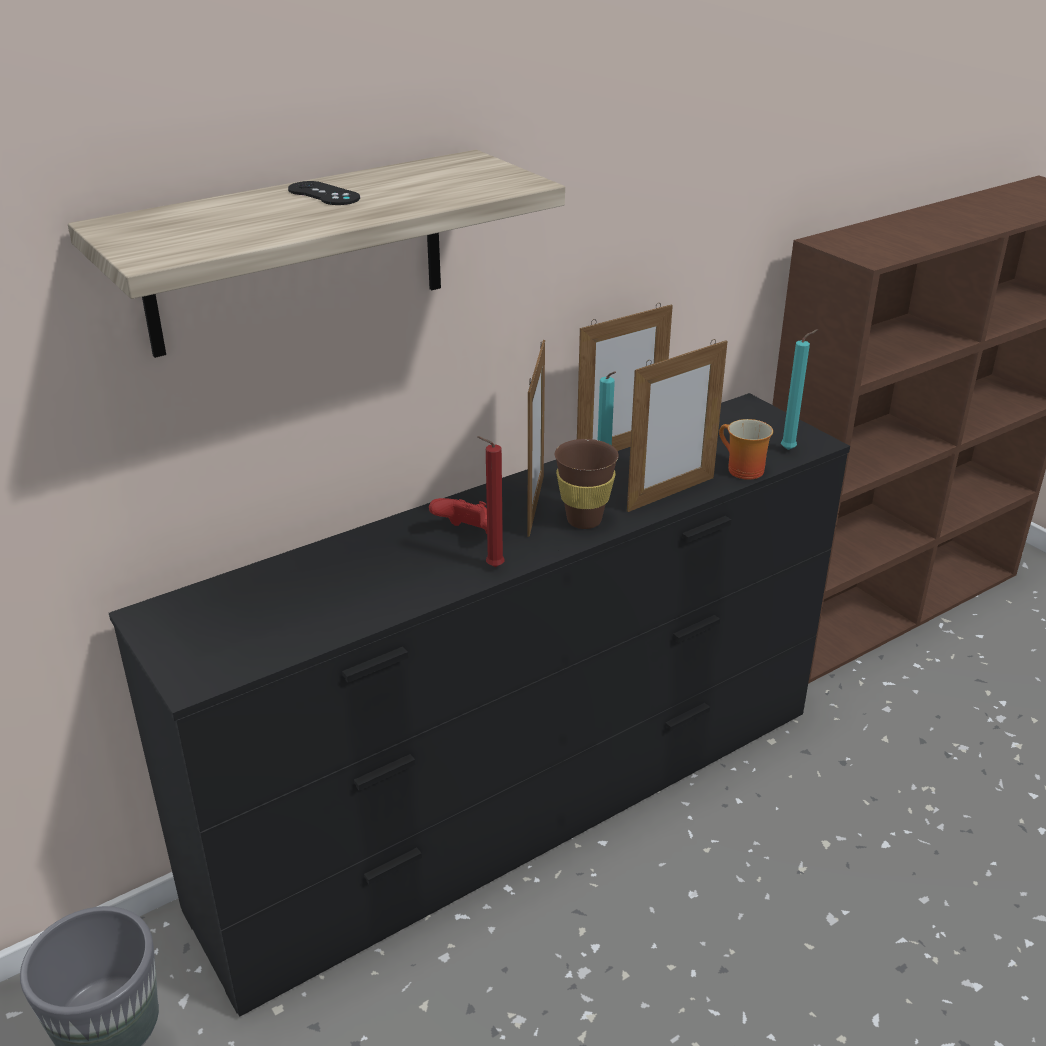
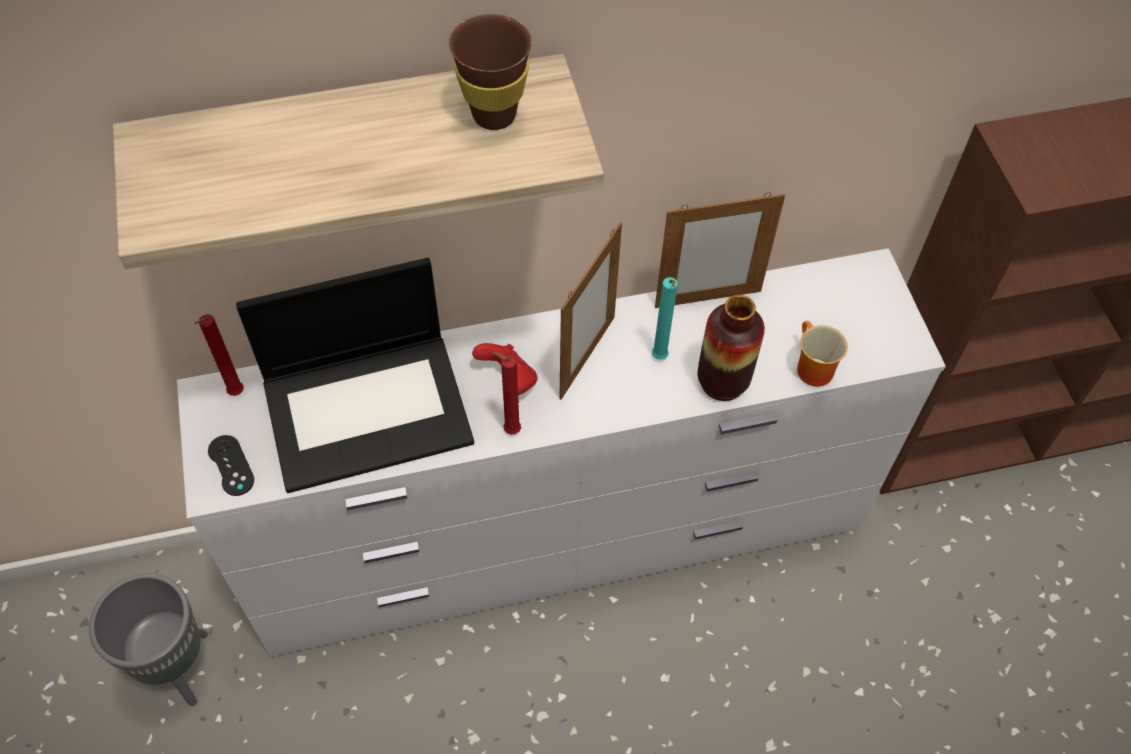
camera: 20 degrees right, 25 degrees up
black dresser [109,393,850,1017] -> white dresser [177,248,946,657]
black game controller [288,181,360,205] -> black game controller moved to [208,435,254,496]
brown cup [555,439,619,529] -> brown cup moved to [449,14,532,130]
picture frame [627,339,727,512] -> vase [697,295,765,401]
turquoise candle [781,329,818,450] -> none
none -> red candle [194,314,244,396]
none -> laptop [236,258,474,493]

